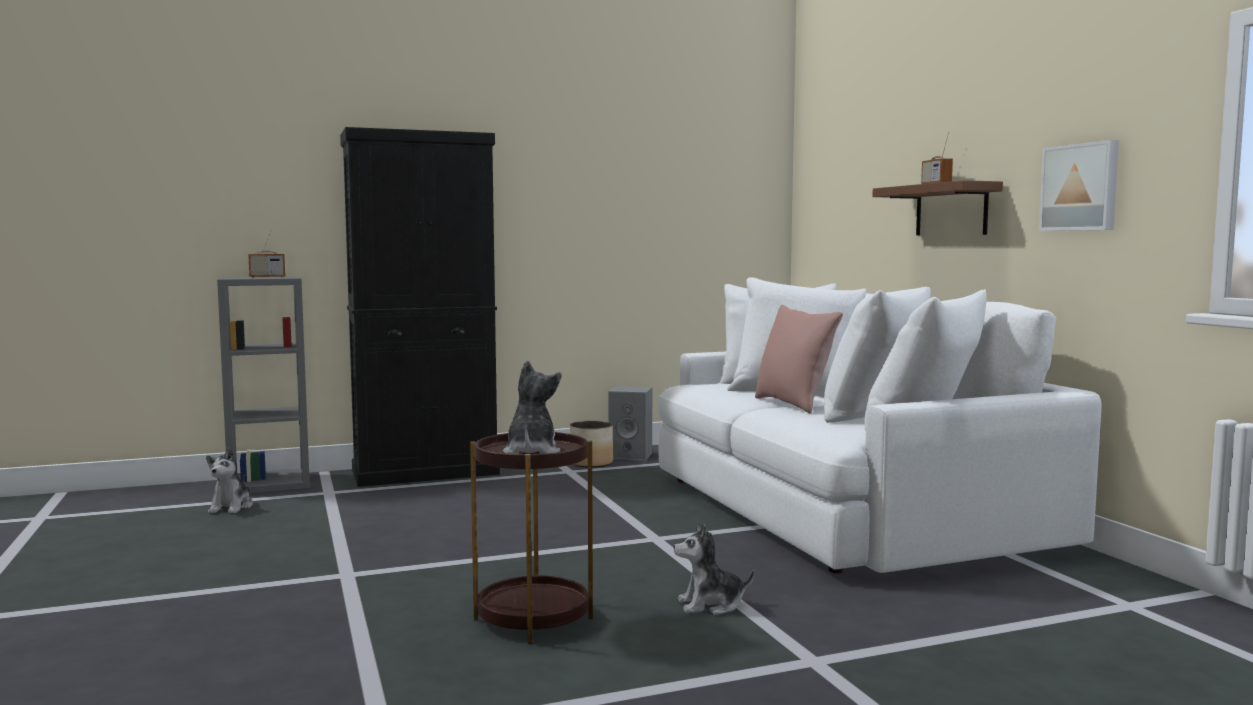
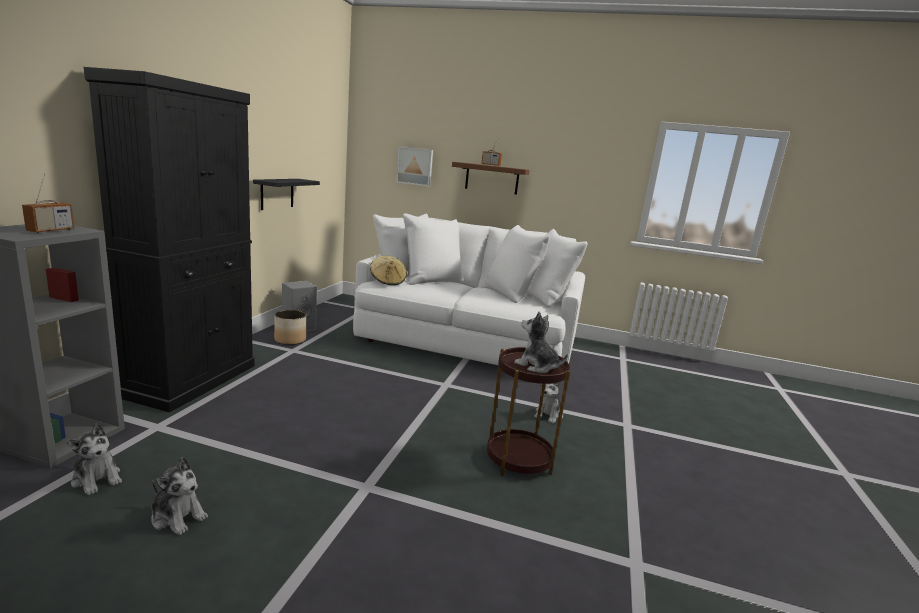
camera: 55 degrees left, 10 degrees up
pink pillow [755,304,843,414] -> none
picture [1039,140,1119,231] -> picture moved to [396,146,433,186]
none -> plush toy [151,457,208,535]
none -> black shelf [253,179,320,210]
none -> beige hat [370,255,407,285]

